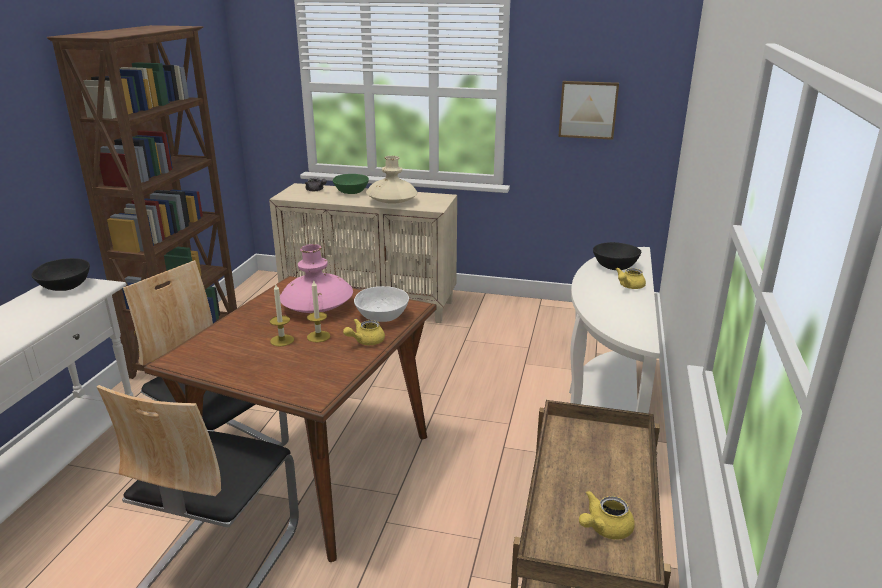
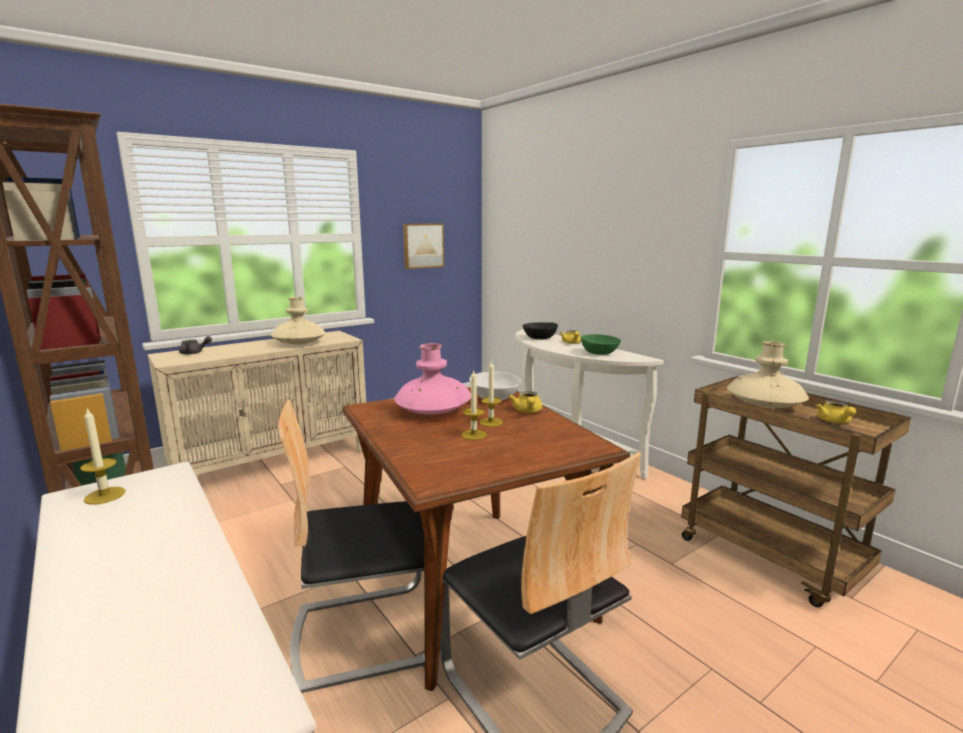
camera: 50 degrees left, 10 degrees down
black bowl [32,258,90,291] -> candle [80,408,126,505]
green bowl [332,174,369,194] -> green bowl moved to [581,334,621,355]
none -> beige vase [727,341,809,408]

